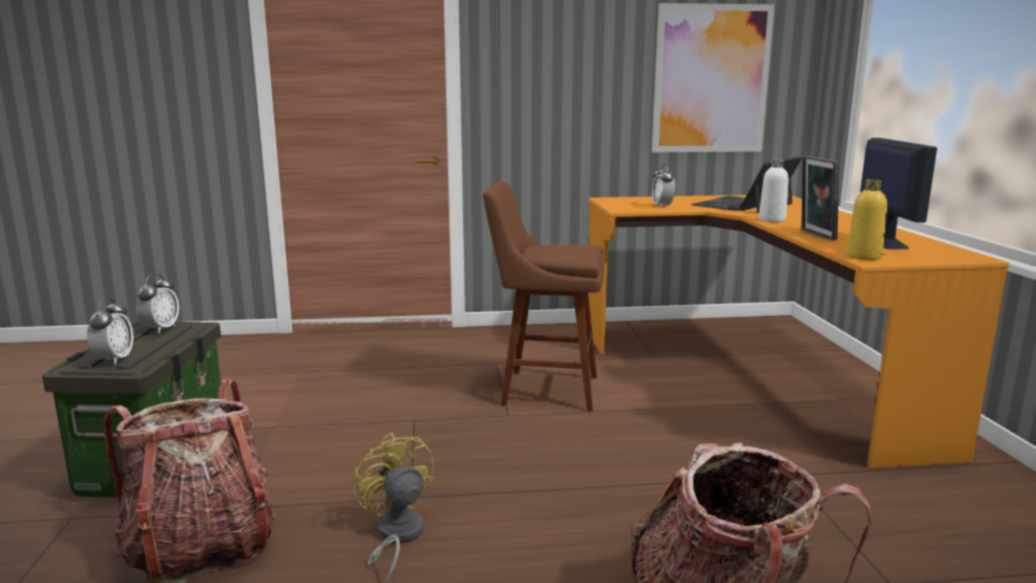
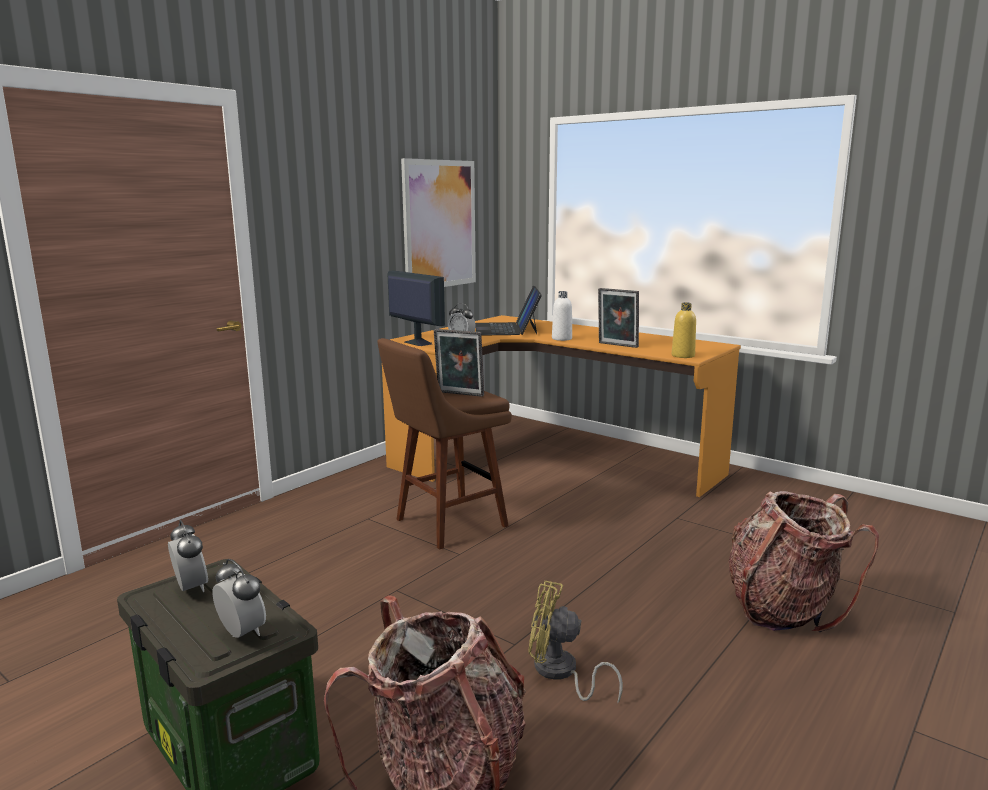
camera: 45 degrees left, 0 degrees up
monitor [860,138,937,249] -> monitor moved to [387,270,445,346]
none -> picture frame [434,329,484,397]

